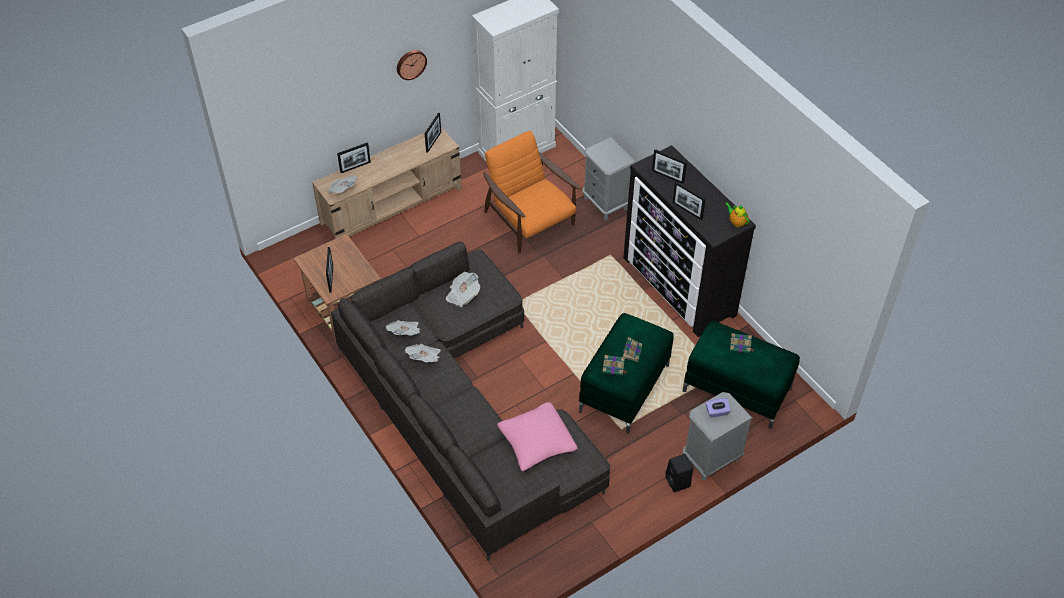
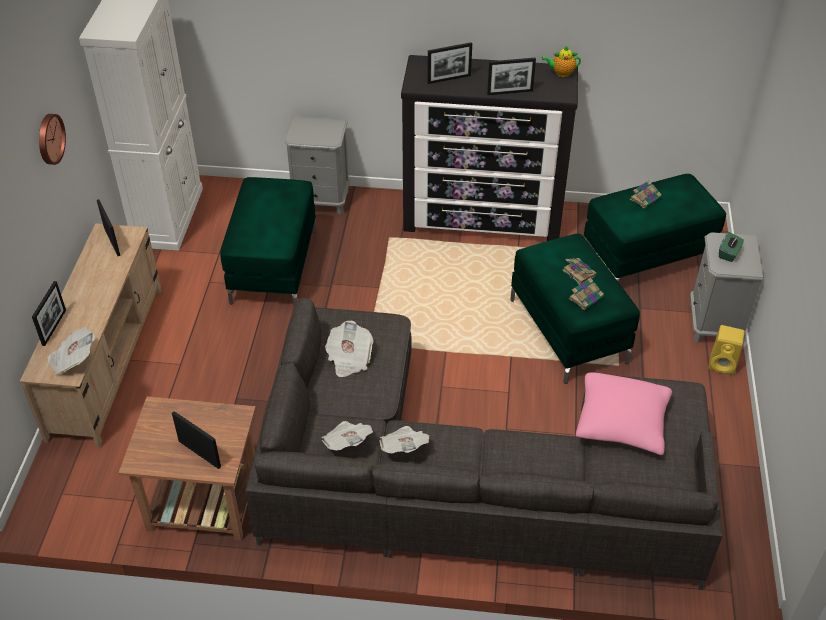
camera: 50 degrees left, 5 degrees down
orange armchair [483,131,581,253] -> green ottoman [220,177,316,306]
black speaker [666,454,693,492] -> yellow speaker [708,325,745,375]
purple tissue box [706,398,731,418] -> green tissue box [719,232,744,262]

